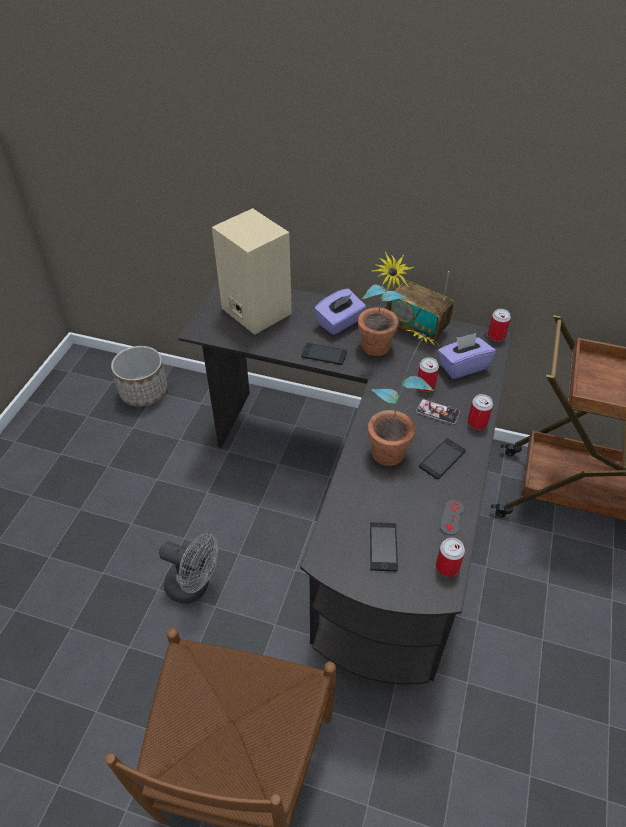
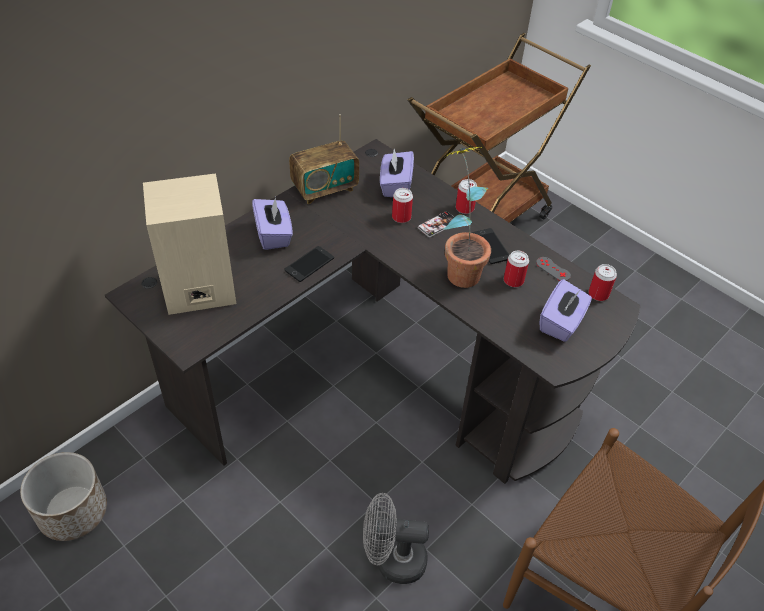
camera: 65 degrees left, 0 degrees up
grey fan [159,533,218,604] -> grey fan turned 135 degrees counterclockwise [363,493,429,584]
potted plant [358,251,414,356] -> none
phone [370,522,398,571] -> purple tissue box [539,279,592,342]
can [488,309,511,341] -> can moved to [504,251,529,287]

